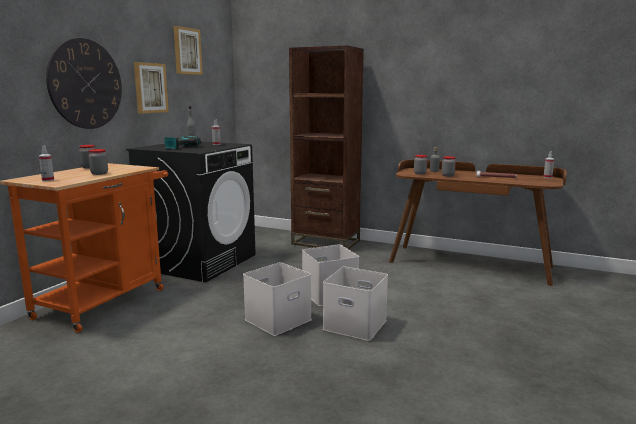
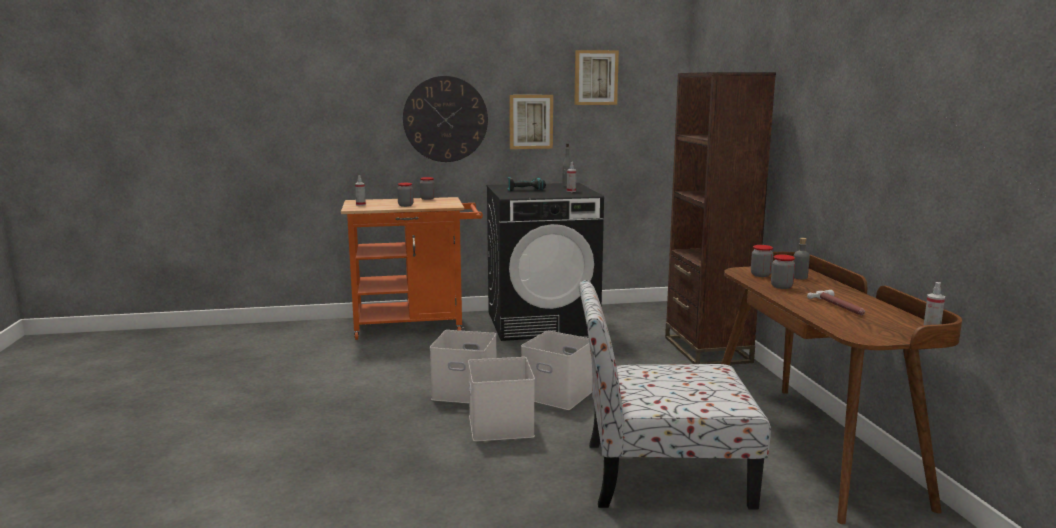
camera: 55 degrees right, 0 degrees up
none -> chair [579,280,771,509]

